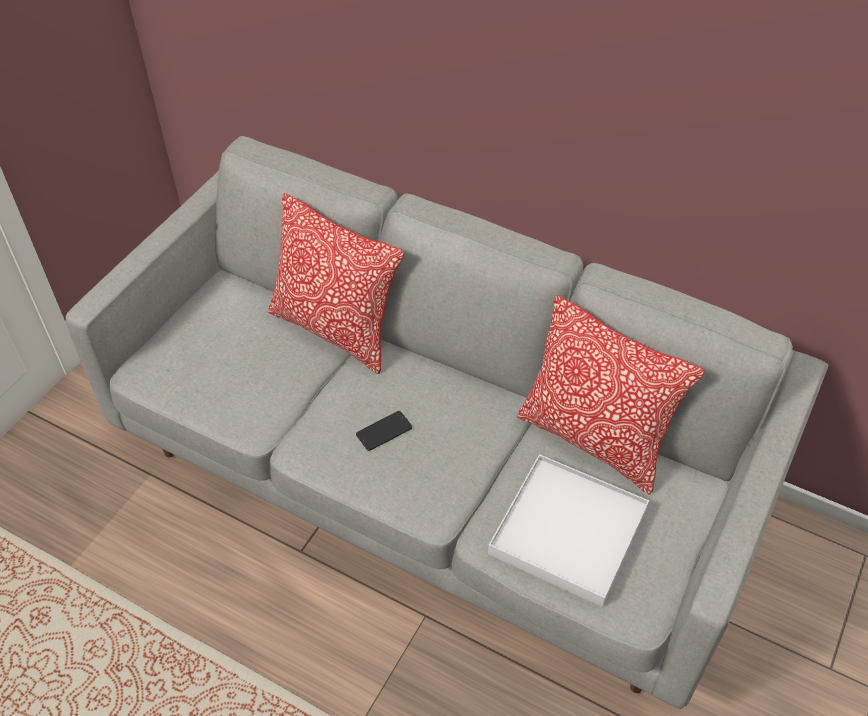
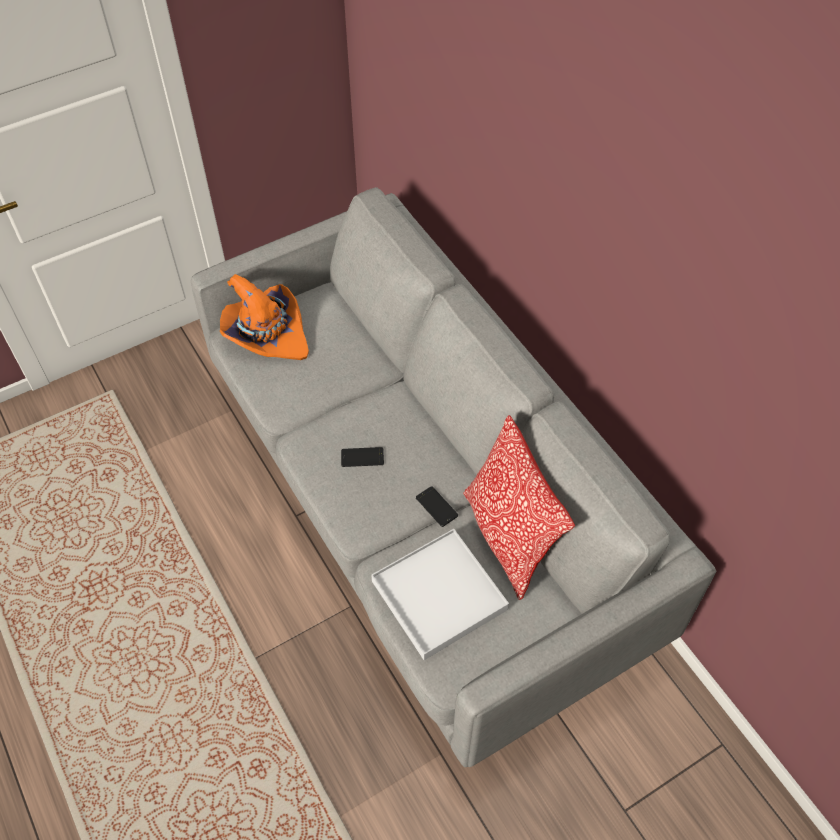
camera: 30 degrees right, 5 degrees up
pillow [268,193,404,374] -> none
none -> orange hat [220,274,309,360]
none -> phone [416,486,458,527]

